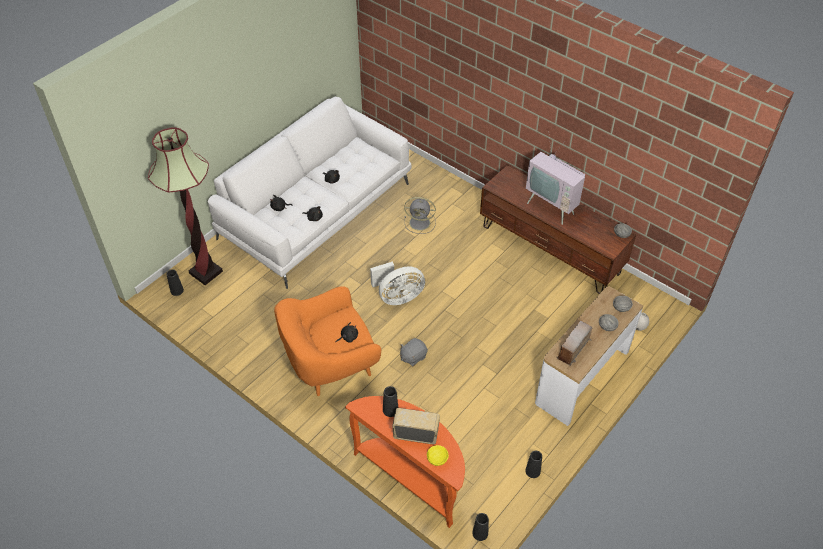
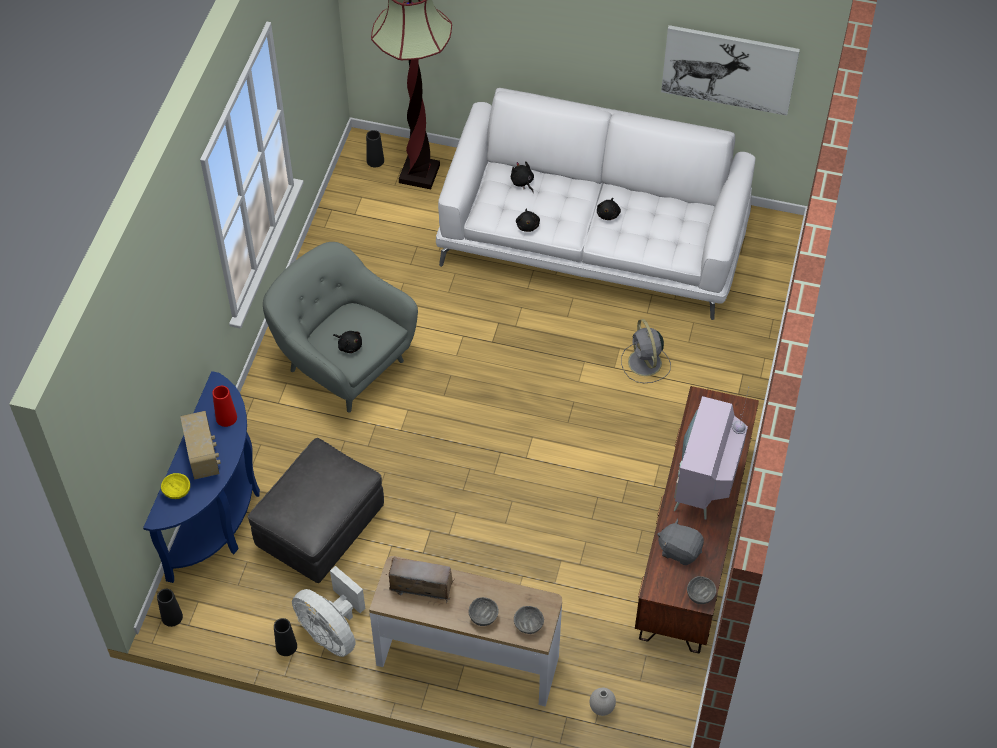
camera: 65 degrees right, 5 degrees up
orange armchair [274,286,381,396] -> grey armchair [263,242,418,413]
orange console table [345,396,465,528] -> blue console table [143,371,260,583]
white fan [370,262,425,305] -> white fan moved to [292,566,365,657]
black vase [383,386,399,417] -> red vase [212,386,237,427]
grey plush toy [400,338,428,366] -> grey plush toy moved to [657,518,704,565]
none -> grey ottoman [248,438,384,583]
none -> picture [661,25,800,116]

